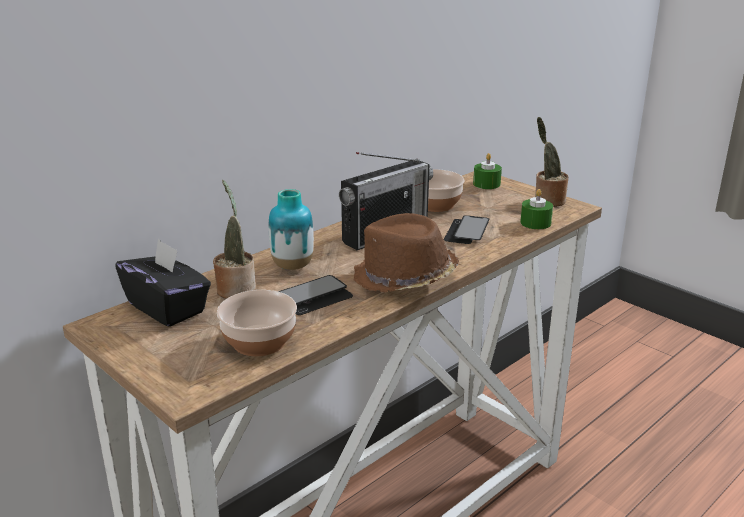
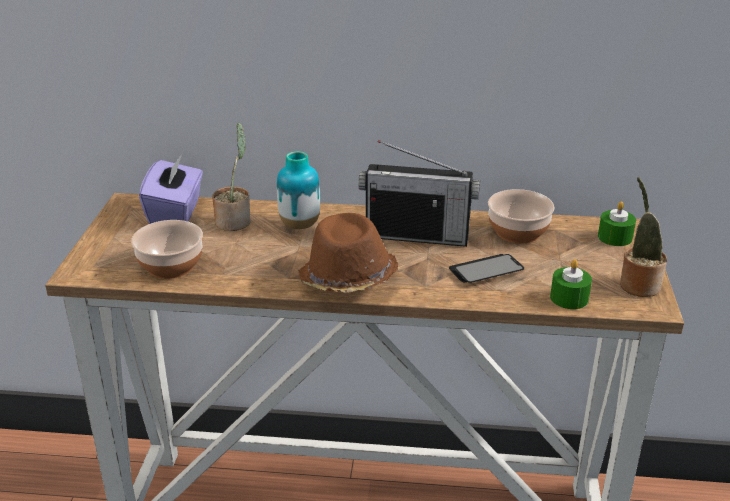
camera: 50 degrees right, 5 degrees up
black tissue box [115,239,211,327] -> purple tissue box [139,154,203,224]
phone [278,275,353,315] -> none

